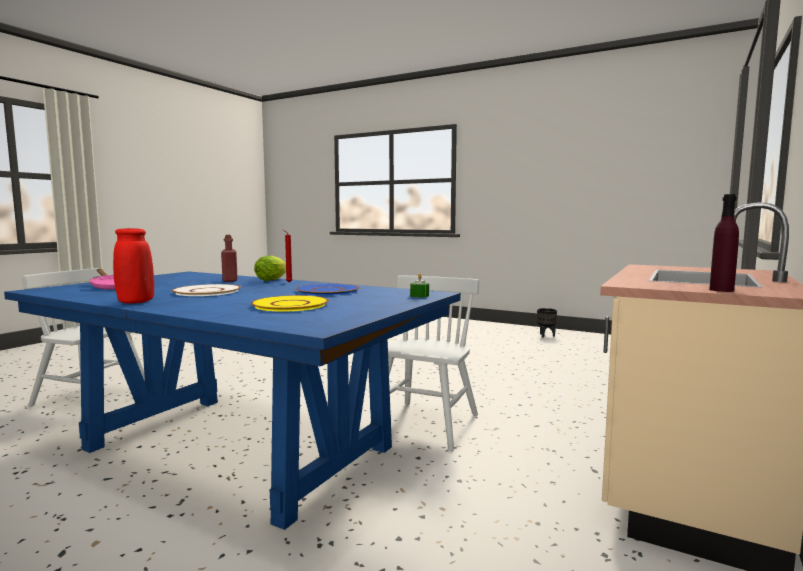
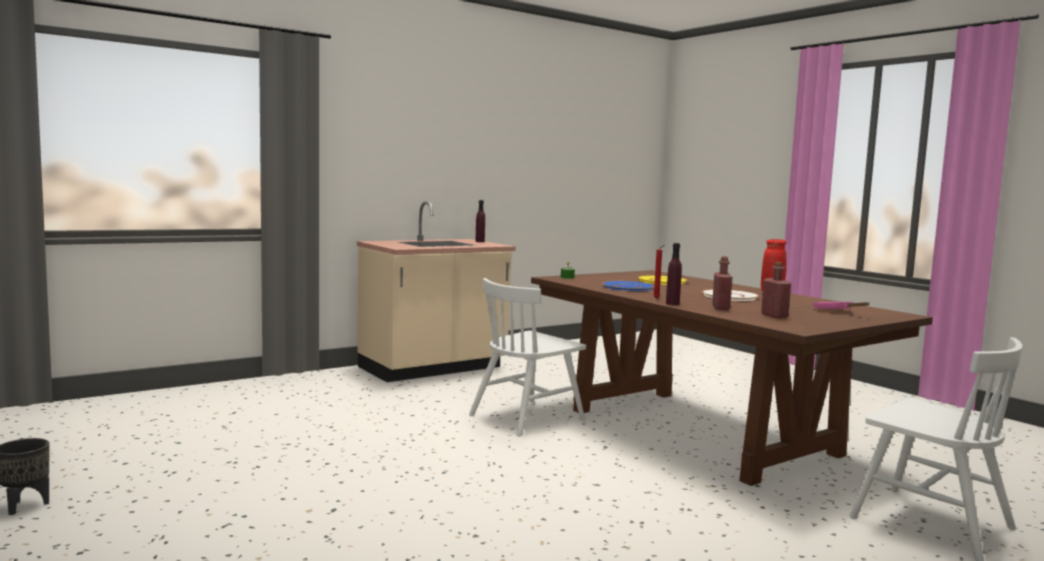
camera: 155 degrees left, 0 degrees up
blue dining table [4,272,461,530] -> brown dining table [531,270,933,486]
lettuce [254,256,286,281] -> purple bottle [666,243,682,305]
none -> red bottle [761,262,791,318]

